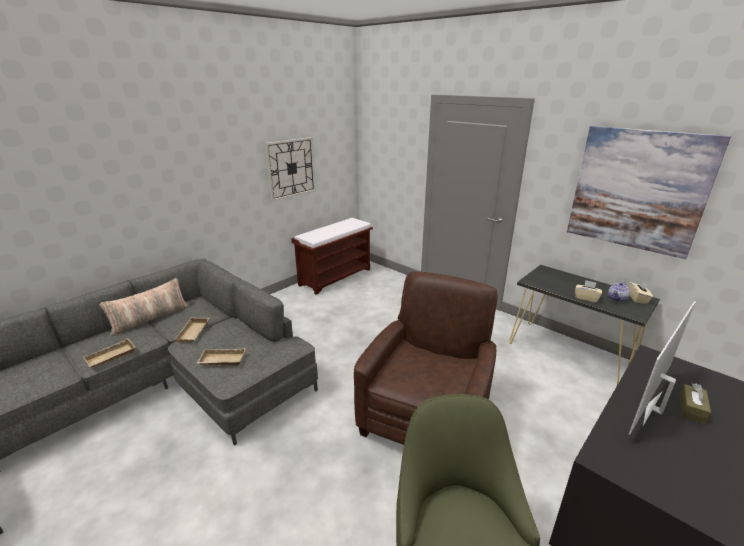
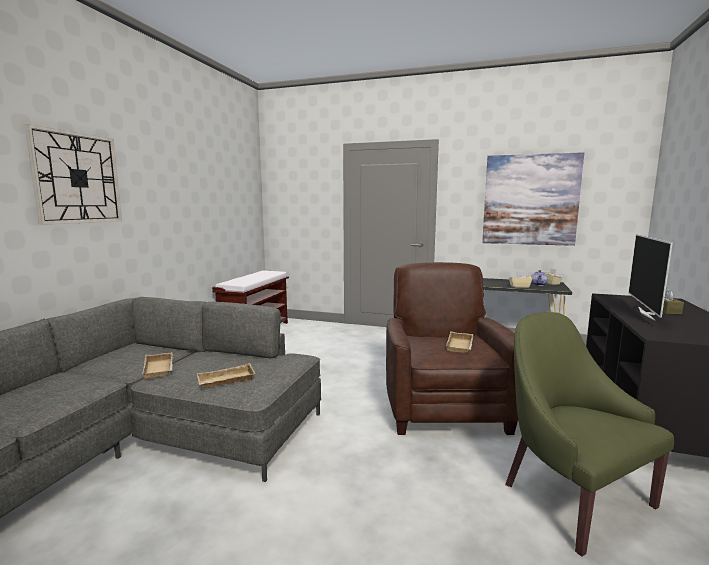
camera: 25 degrees left, 15 degrees down
beige tray [83,338,135,368] -> beige tray moved to [446,331,473,353]
pillow [100,278,189,336] -> none
wall clock [265,137,316,201] -> wall clock moved to [25,124,122,225]

